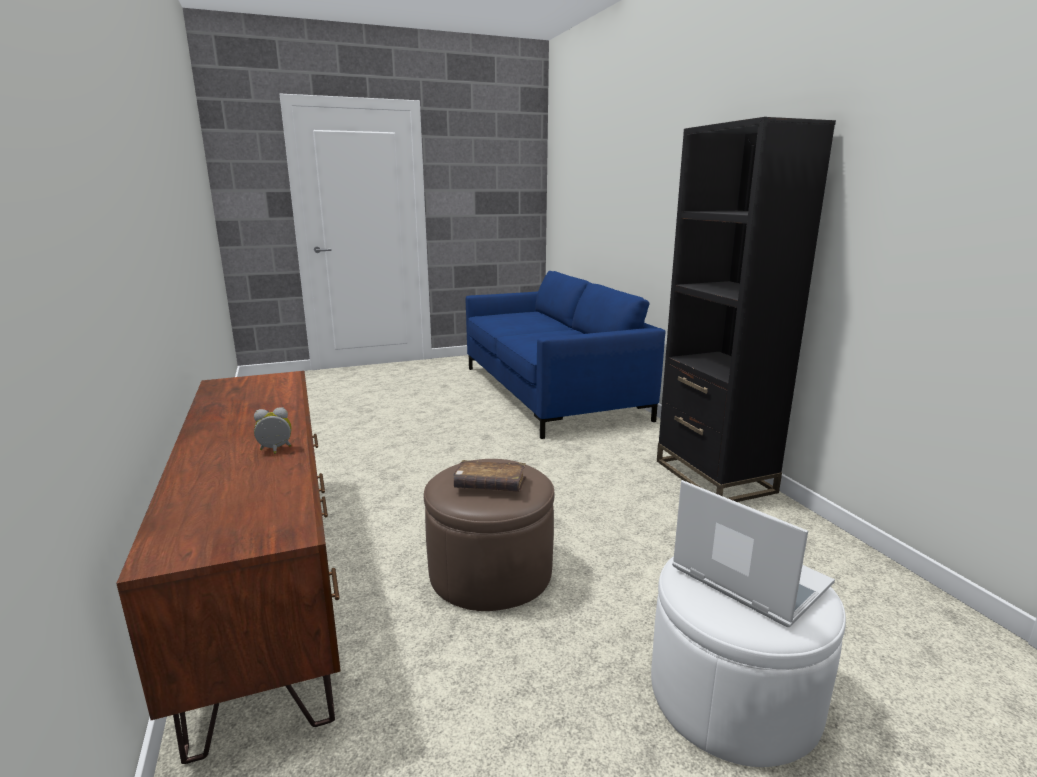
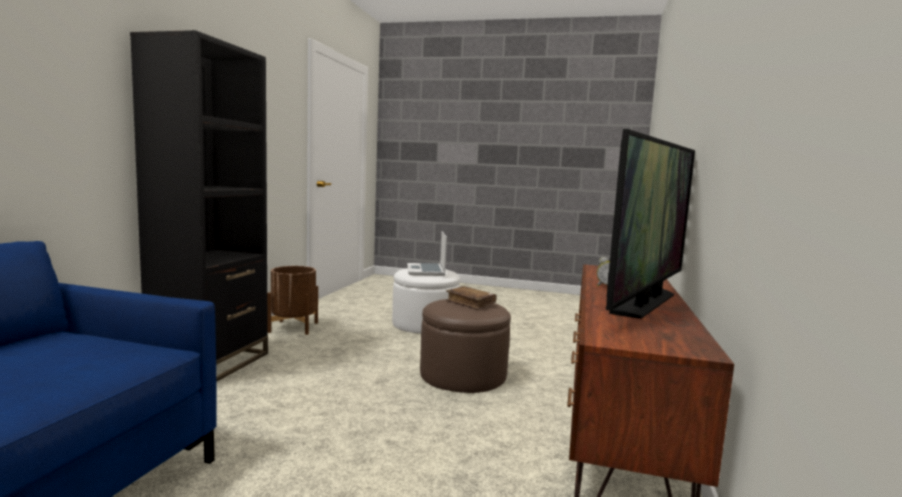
camera: 145 degrees left, 10 degrees down
none -> brown planter [267,266,318,335]
none -> television [606,129,695,318]

